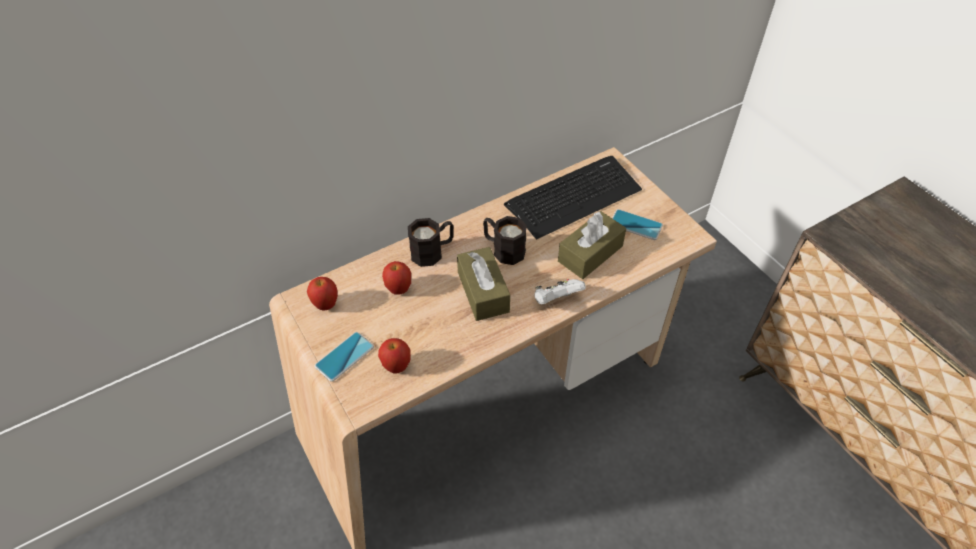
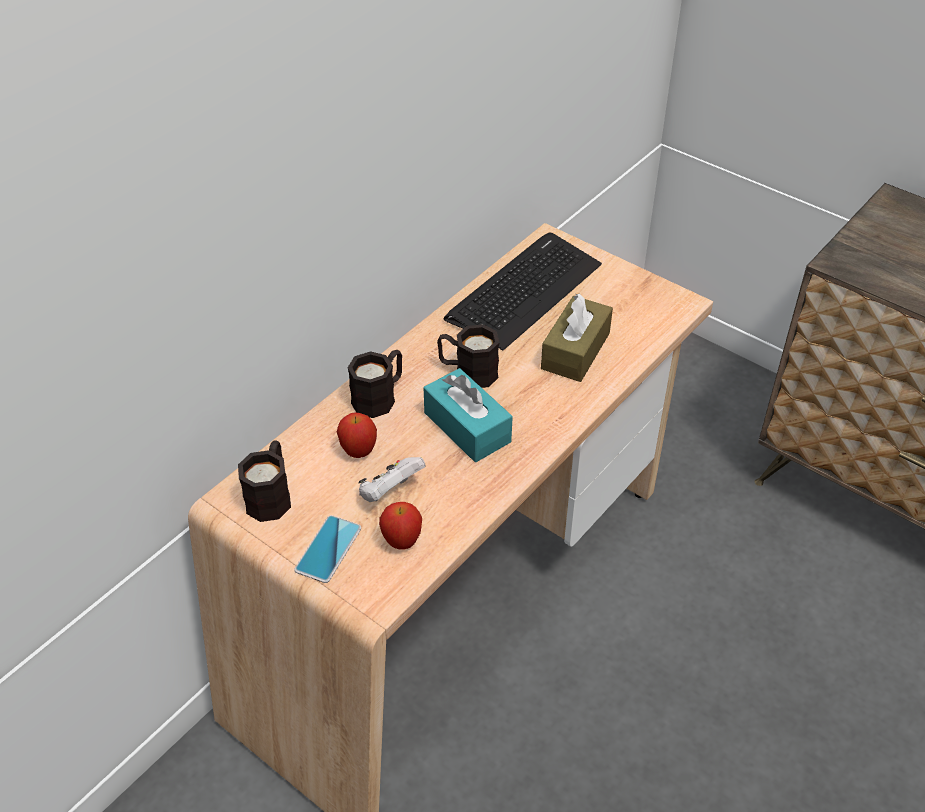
camera: 20 degrees left, 5 degrees down
apple [307,277,338,311] -> black mug [238,441,291,522]
brown tissue box [457,247,510,321] -> turquoise tissue box [424,368,513,462]
white game controller [534,279,586,304] -> white game controller moved to [359,457,426,502]
phone [612,209,663,240] -> none

